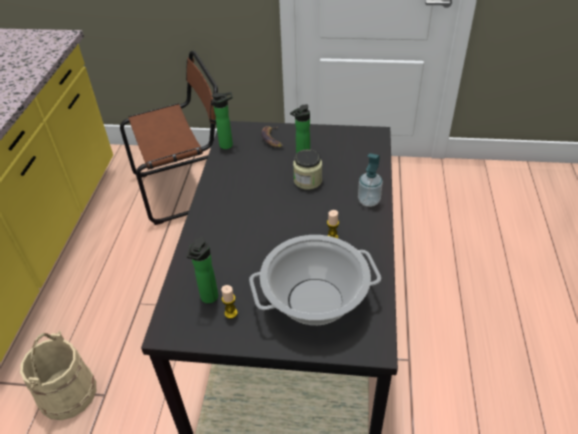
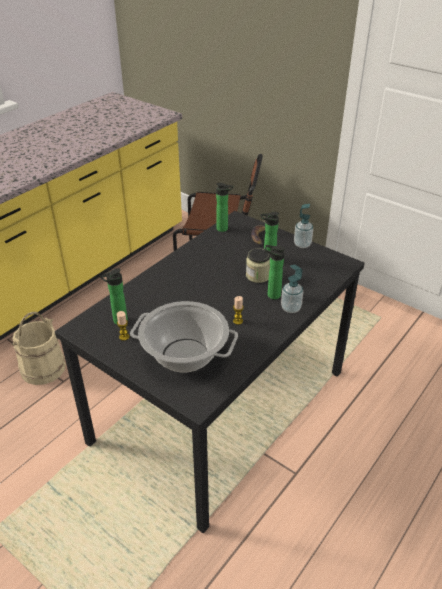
camera: 30 degrees right, 5 degrees down
none -> bottle [265,245,285,299]
none -> soap dispenser [294,204,313,248]

